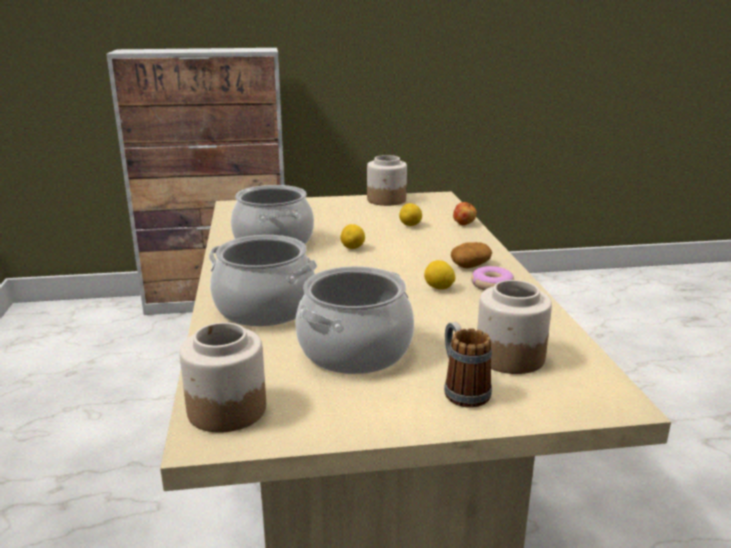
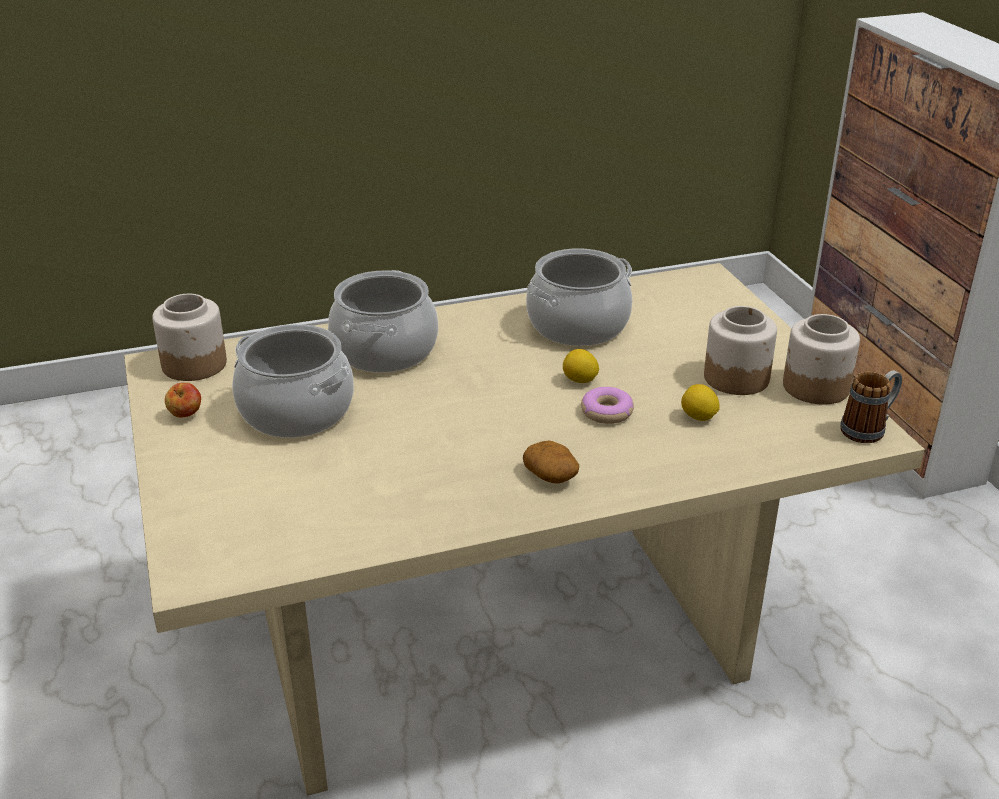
camera: 80 degrees right, 10 degrees up
lemon [424,260,455,290] -> none
mug [444,322,492,407] -> mug moved to [840,370,902,443]
apple [453,202,477,225] -> apple moved to [165,383,201,418]
donut [471,266,514,290] -> donut moved to [581,387,634,424]
jar [477,280,552,374] -> jar moved to [704,306,777,395]

